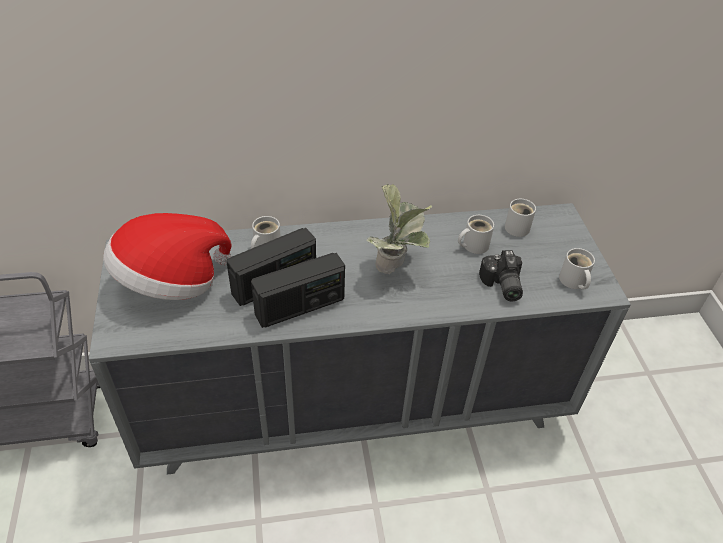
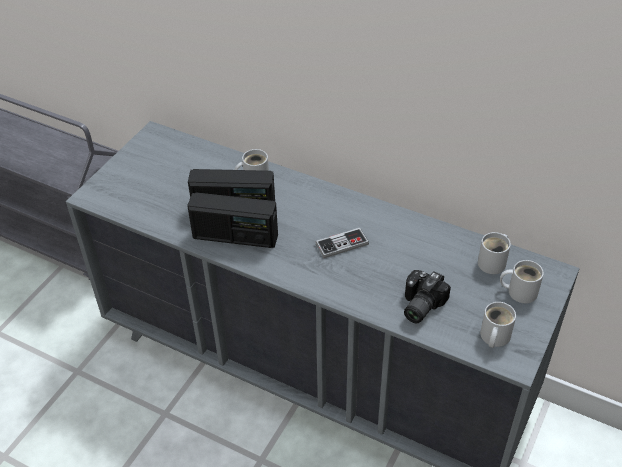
camera: 40 degrees right, 0 degrees up
hat [103,213,232,300] -> none
potted plant [367,184,432,274] -> game controller [315,228,369,258]
white mug [458,215,494,254] -> white mug moved to [500,260,544,303]

